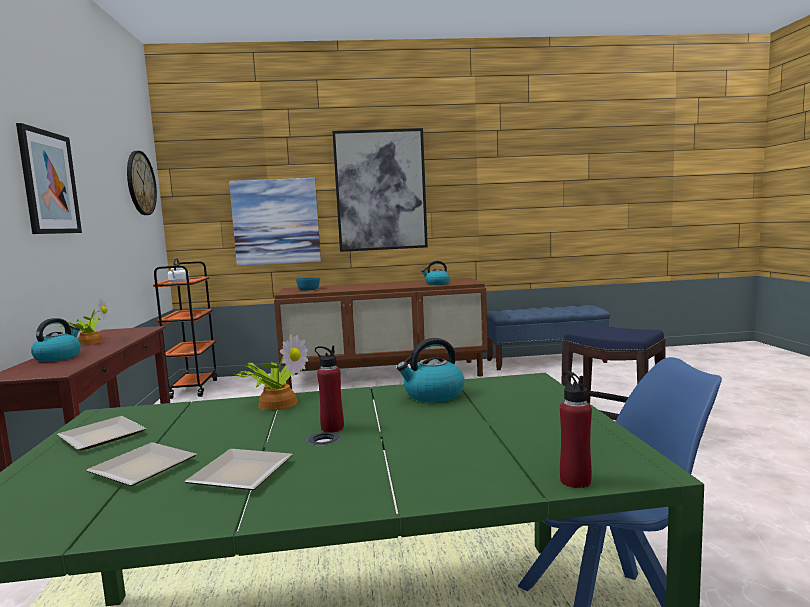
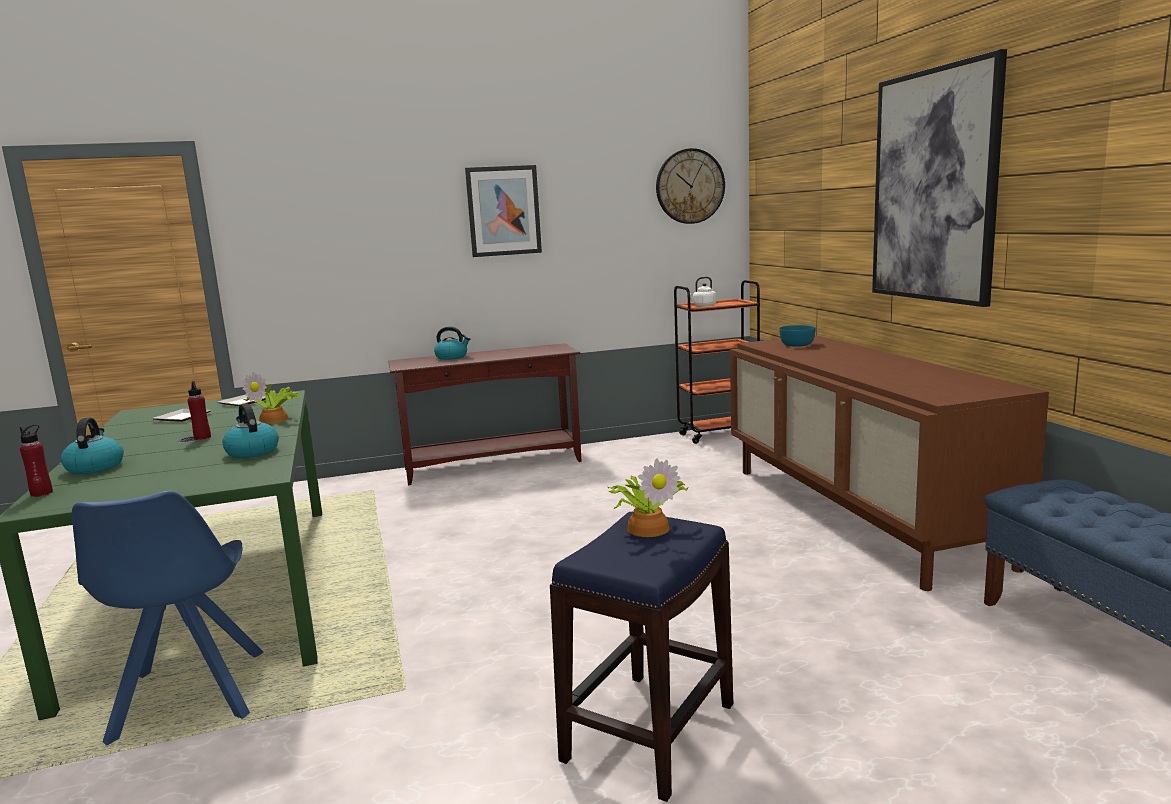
camera: 80 degrees right, 5 degrees up
potted plant [60,299,109,345] -> potted plant moved to [607,458,689,537]
plate [184,449,293,490] -> none
picture [229,178,321,266] -> none
kettle [421,261,450,285] -> kettle moved to [61,417,124,474]

